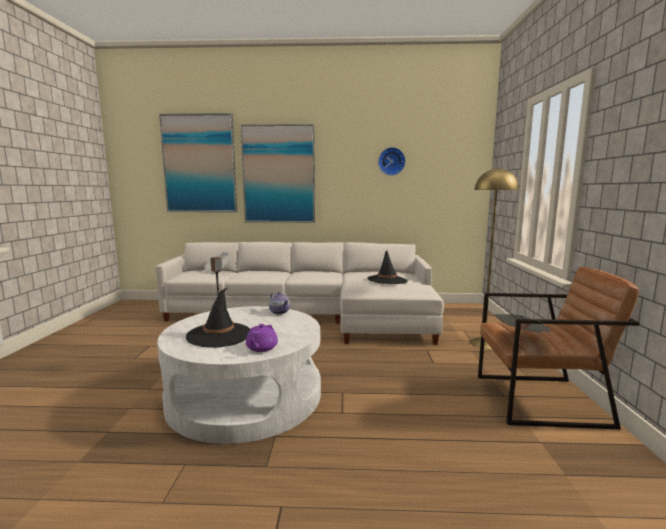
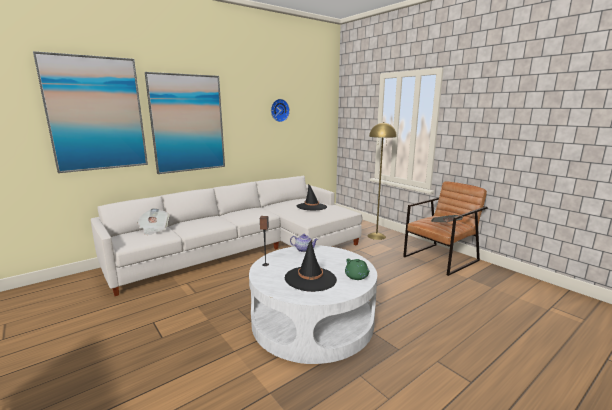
camera: 40 degrees left, 5 degrees up
purple teapot [246,324,278,352] -> green teapot [345,259,370,280]

